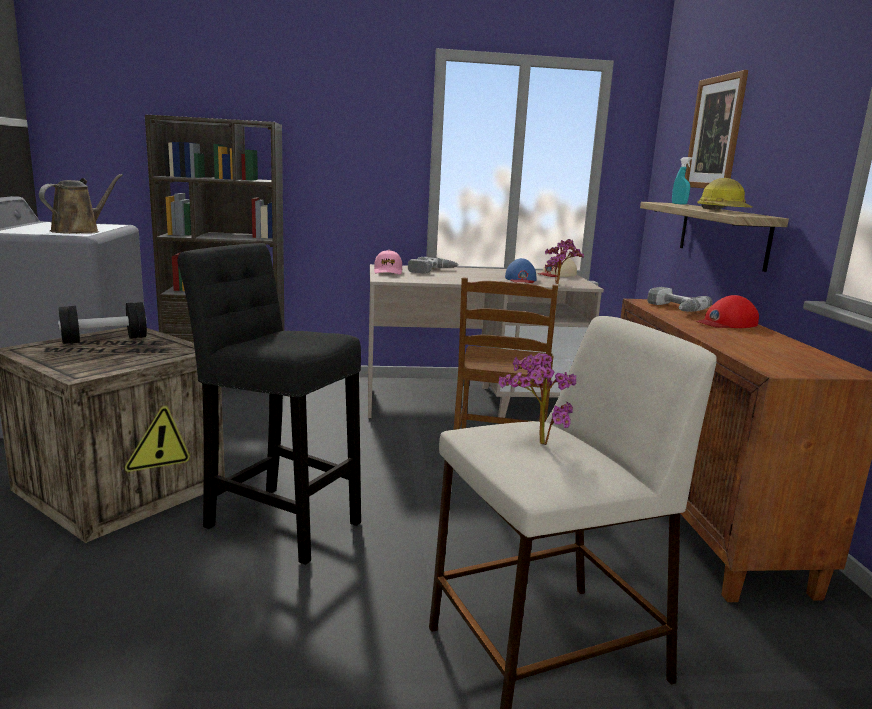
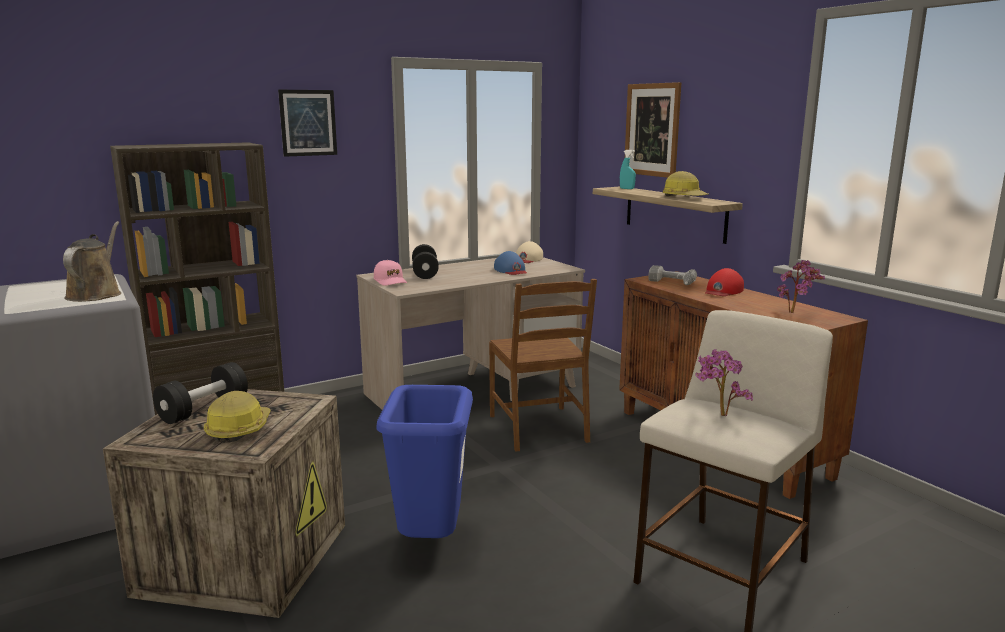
camera: 25 degrees left, 0 degrees up
black stool [177,243,361,565] -> blue trash can [376,385,473,538]
power drill [408,257,458,274] -> black dumbbell [412,244,439,279]
potted plant [545,239,584,284] -> potted plant moved to [777,260,825,313]
none -> hard hat [204,391,271,443]
none -> picture [278,90,337,157]

